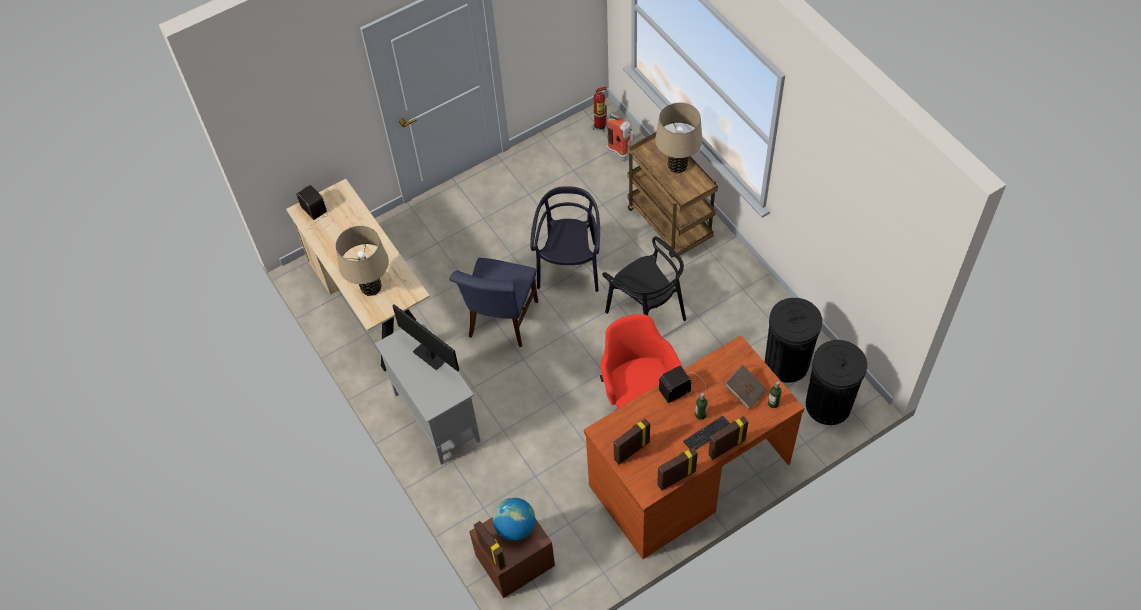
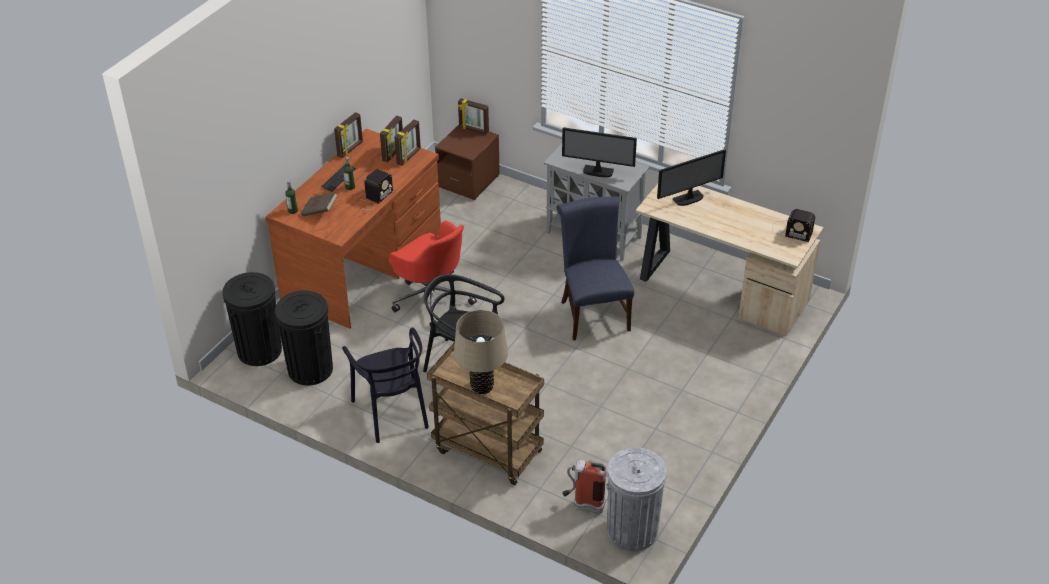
camera: 150 degrees right, 15 degrees down
beige table lamp [336,226,389,296] -> monitor [657,149,726,206]
globe [493,498,535,541] -> none
black chair [530,186,600,292] -> black chair moved to [342,328,429,443]
fire extinguisher [593,87,607,131] -> grey trash can [606,447,667,551]
picture frame [708,416,749,460] -> picture frame moved to [394,120,421,166]

